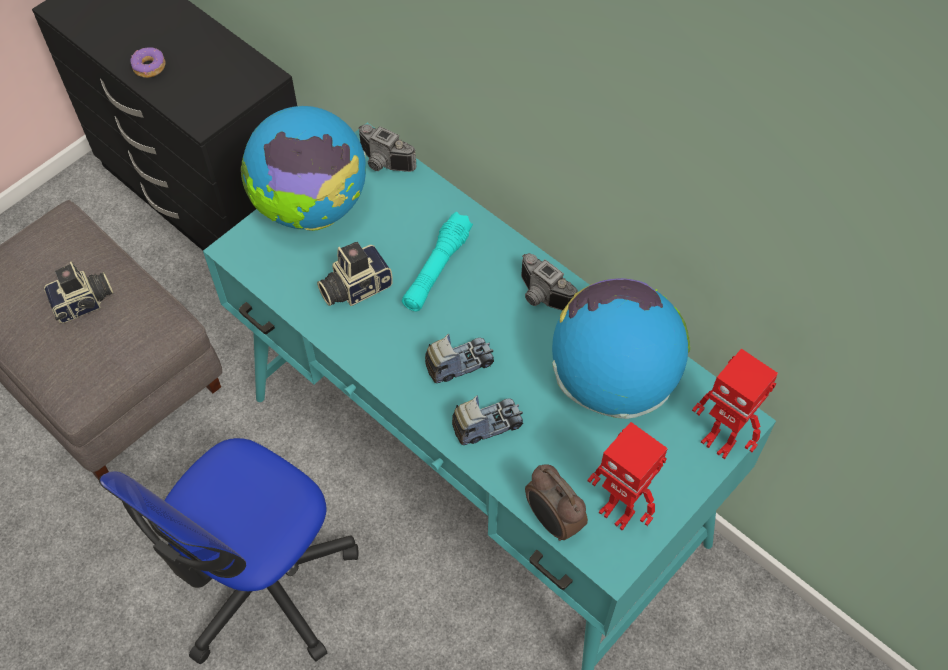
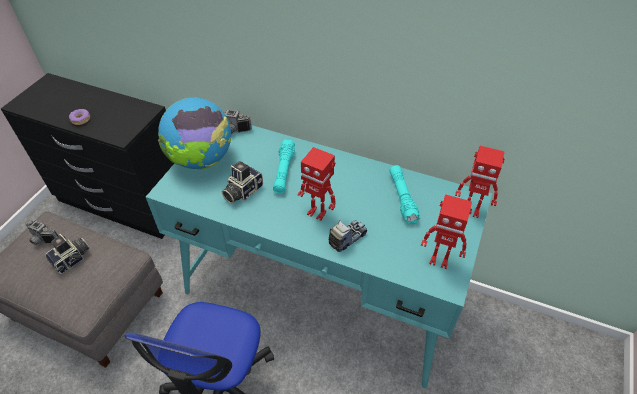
camera: 20 degrees left, 10 degrees down
toy truck [425,334,494,383] -> toy robot [298,147,336,221]
camera [521,253,578,311] -> camera moved to [26,220,58,245]
alarm clock [525,464,588,541] -> none
globe [552,278,690,419] -> turquoise flashlight [390,165,420,224]

